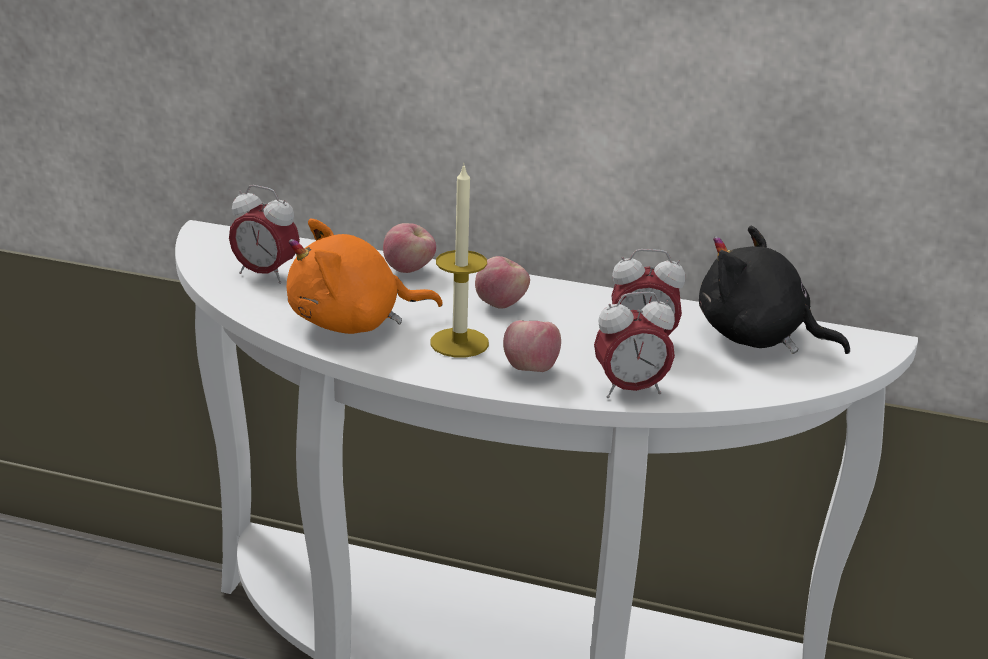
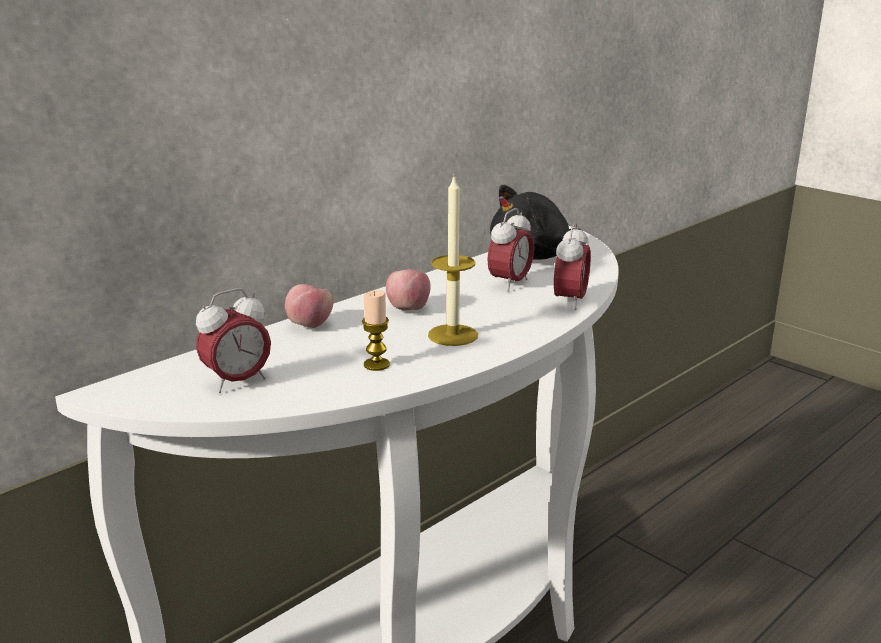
camera: 60 degrees left, 5 degrees down
orange plush toy [287,219,443,334] -> candle [362,290,390,371]
apple [503,320,561,372] -> none

